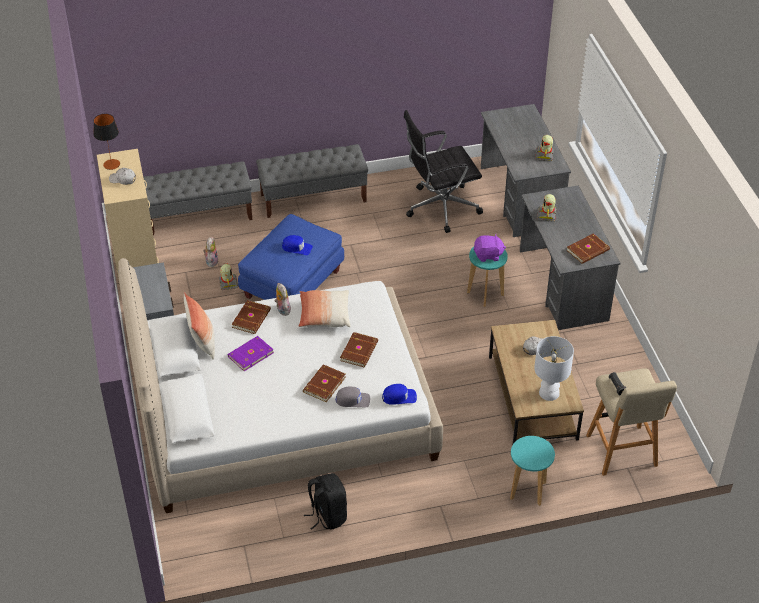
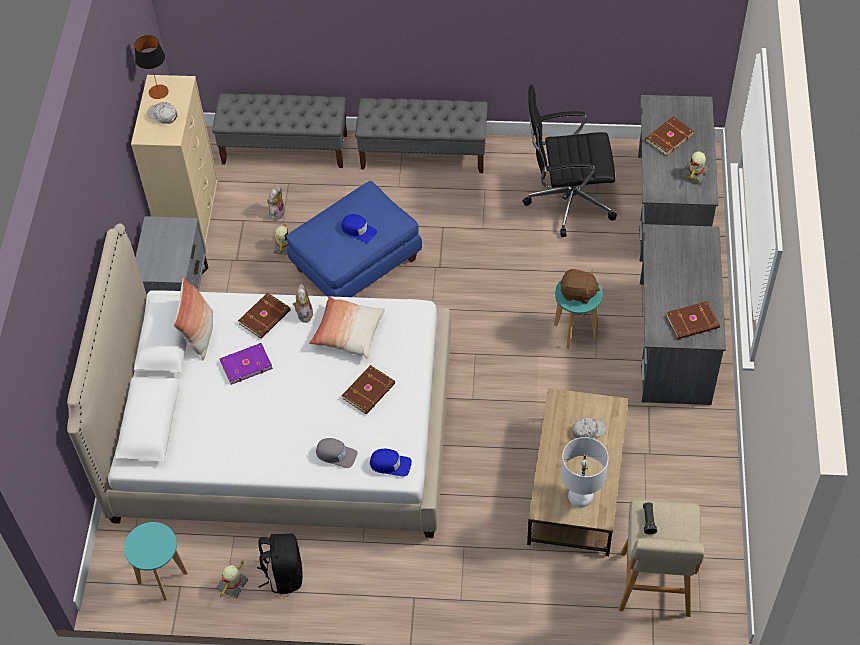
camera: 20 degrees right, 10 degrees up
brown book [303,364,346,402] -> brown book moved to [645,116,694,156]
purple plush toy [473,234,506,262] -> brown plush toy [560,269,600,304]
turquoise stool [510,436,555,506] -> turquoise stool moved to [124,522,188,601]
toy robot [537,194,556,221] -> toy robot moved to [216,560,249,599]

